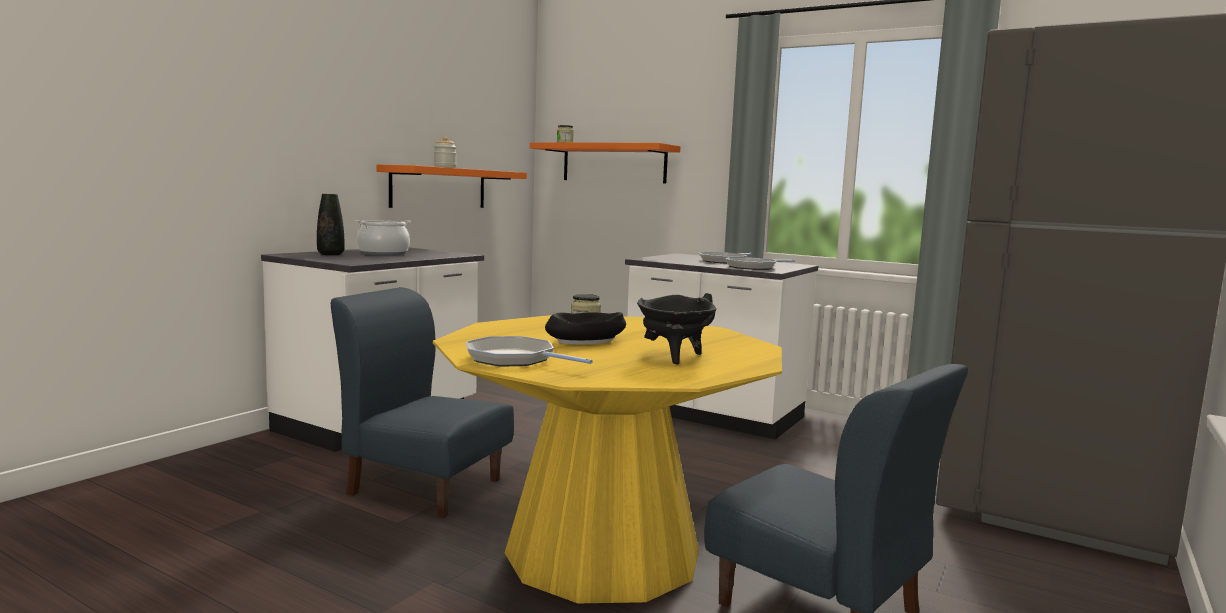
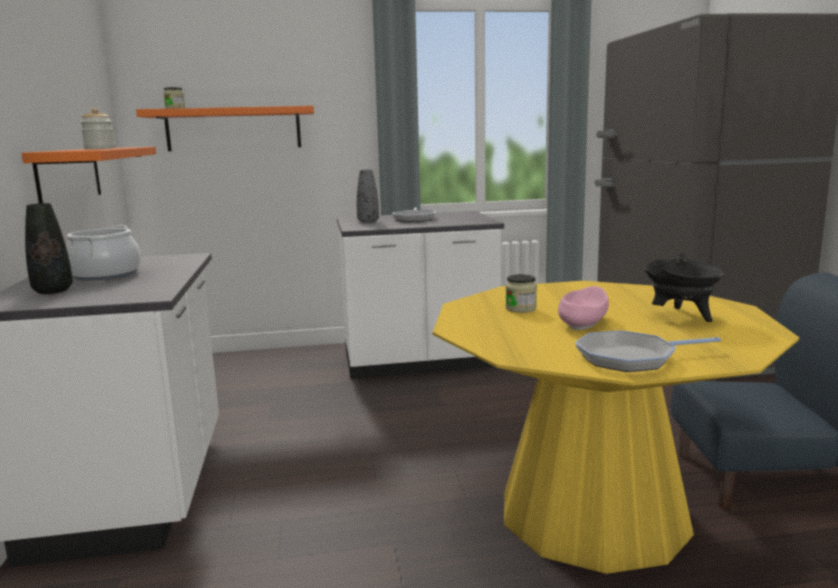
camera: 40 degrees left, 5 degrees up
blue chair [331,287,514,518] -> none
black bowl [545,312,626,344] -> pink bowl [558,286,609,330]
frying pan [726,257,796,270] -> none
none -> grey vase [357,170,379,223]

